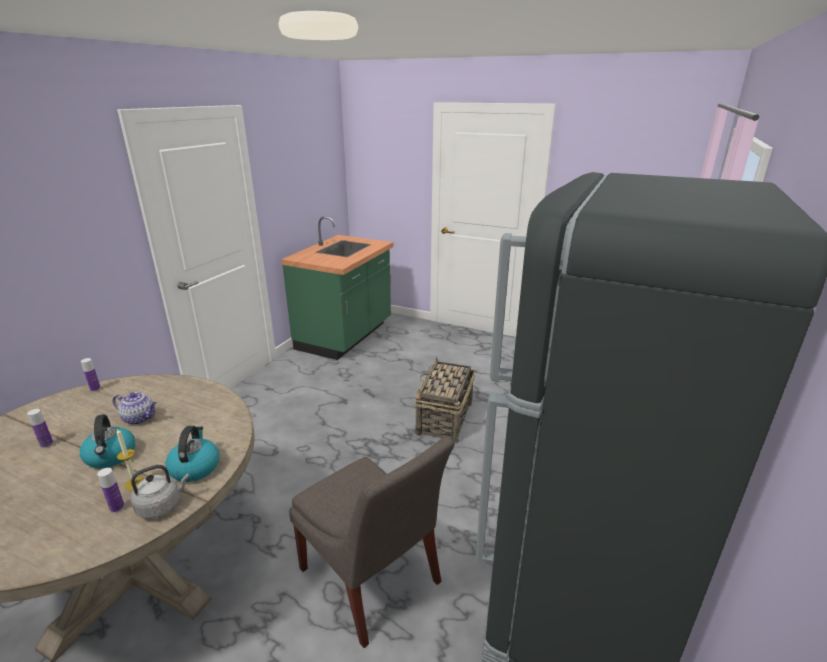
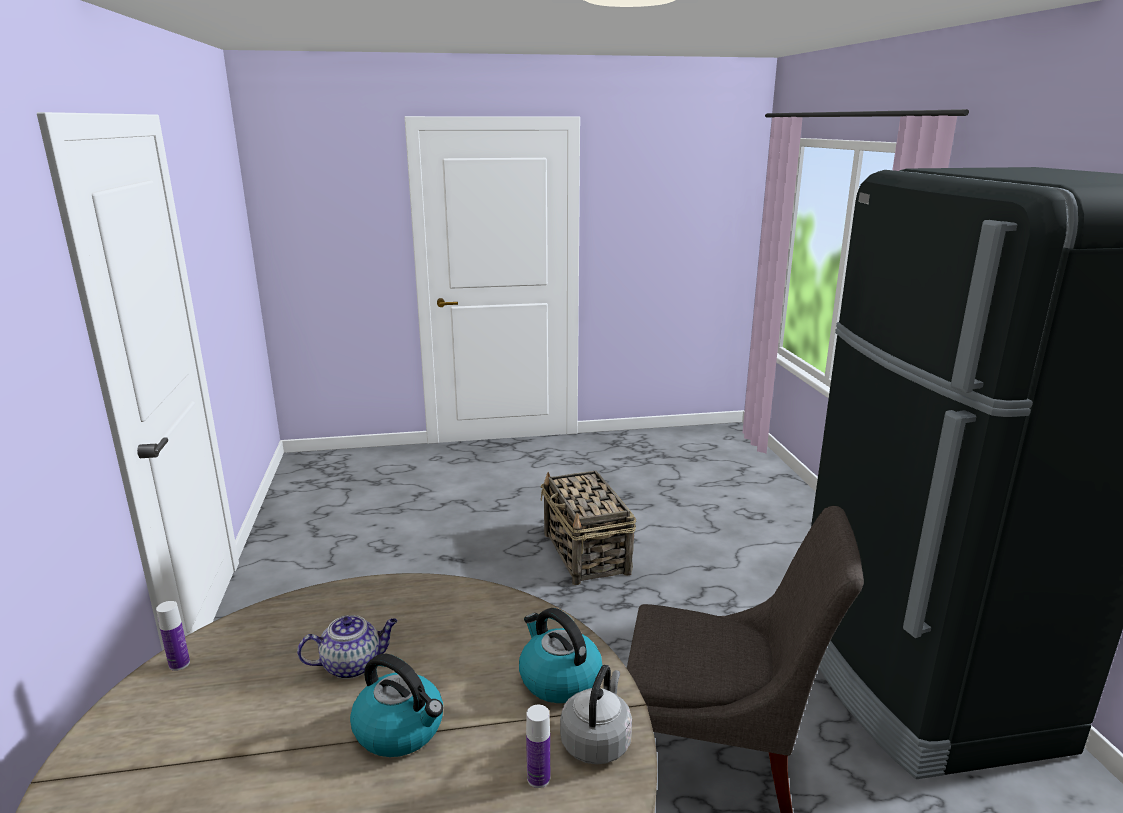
camera: 35 degrees left, 5 degrees down
bottle [27,409,53,448] -> none
candle [116,428,144,490] -> none
green counter [281,216,394,360] -> none

